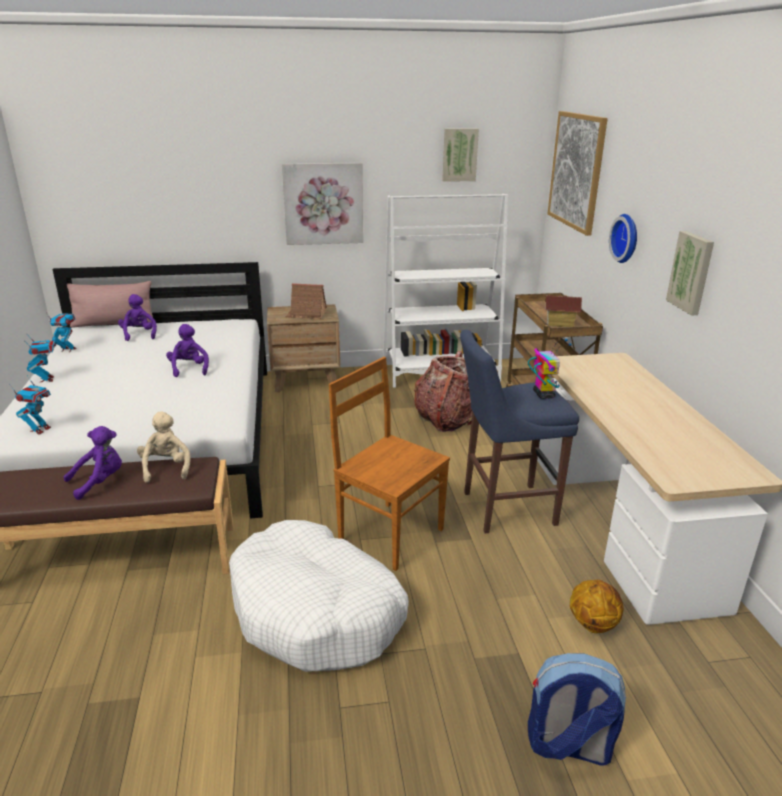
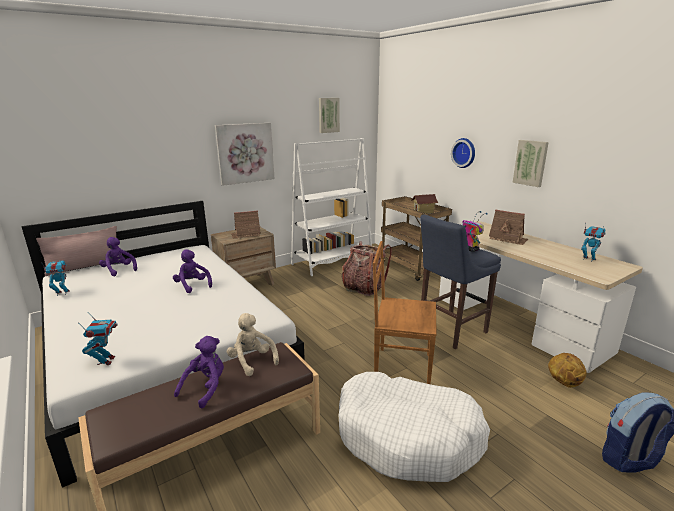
camera: 25 degrees left, 5 degrees down
toy robot [27,339,56,382] -> toy robot moved to [581,225,606,262]
picture [548,111,608,236] -> none
none -> toy house [489,209,528,245]

